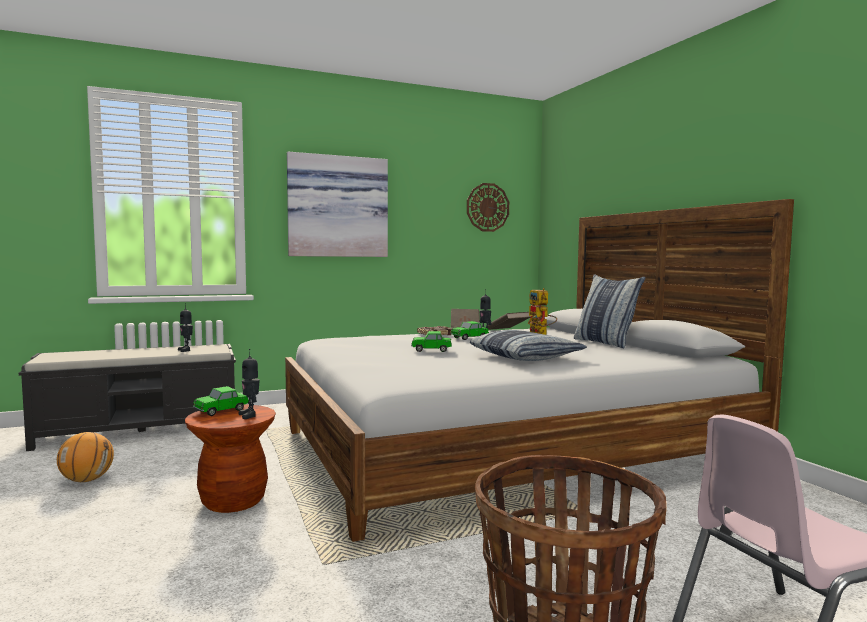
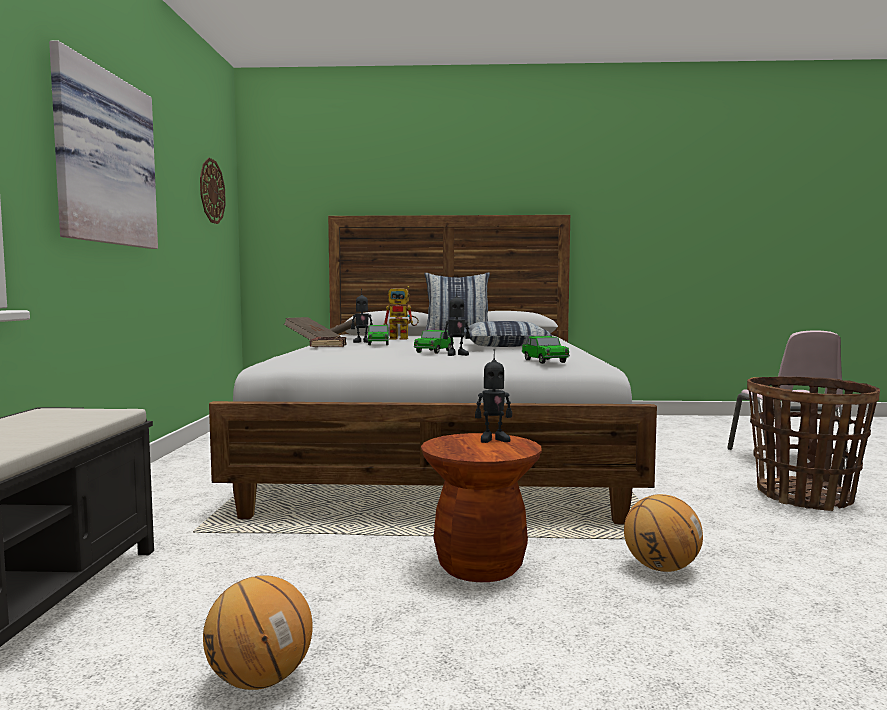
camera: 65 degrees left, 0 degrees up
toy robot [178,303,193,352] -> toy robot moved to [443,289,470,356]
toy car [193,386,248,416] -> toy car moved to [522,336,570,364]
none -> basketball [624,494,703,572]

